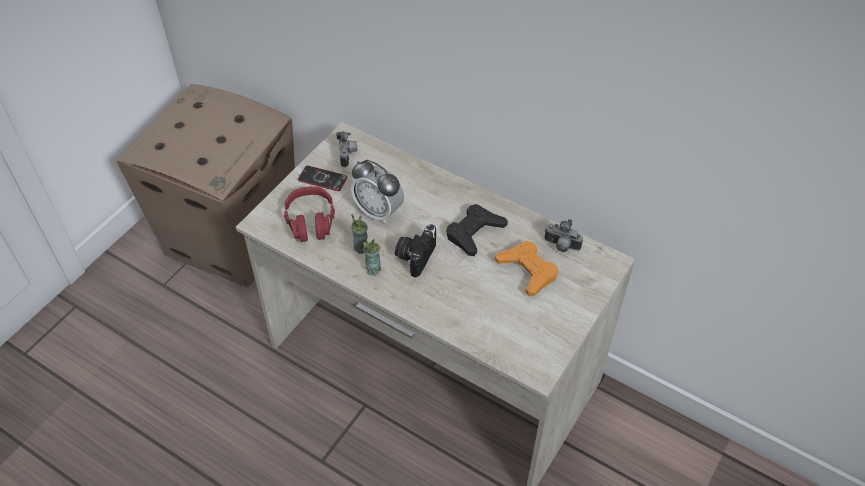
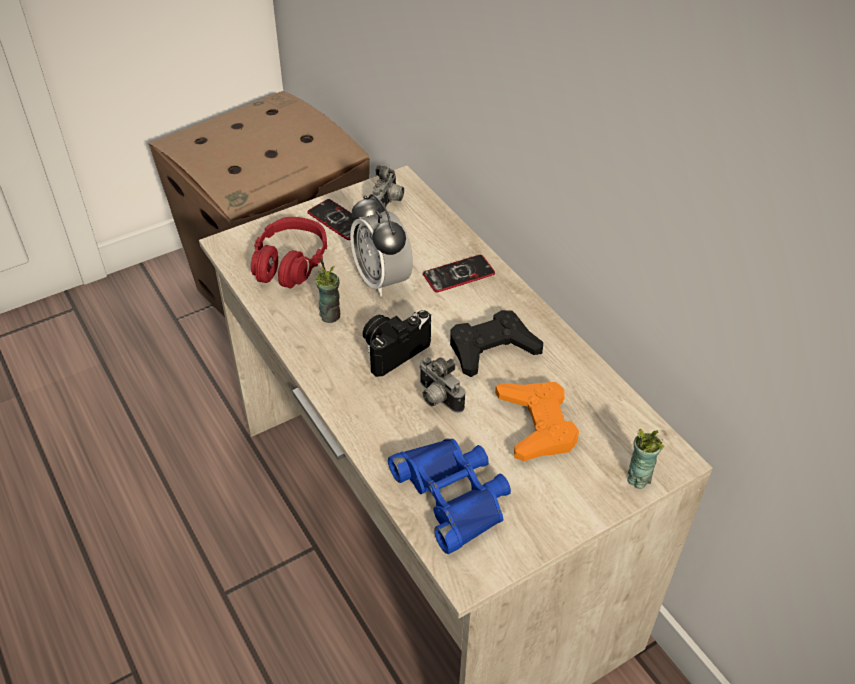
camera: 25 degrees right, 5 degrees down
cup [363,239,381,276] -> cup moved to [627,429,664,489]
camera [544,219,583,252] -> camera moved to [419,357,465,413]
none -> blue binoculars [388,439,511,554]
none -> phone [423,255,495,293]

